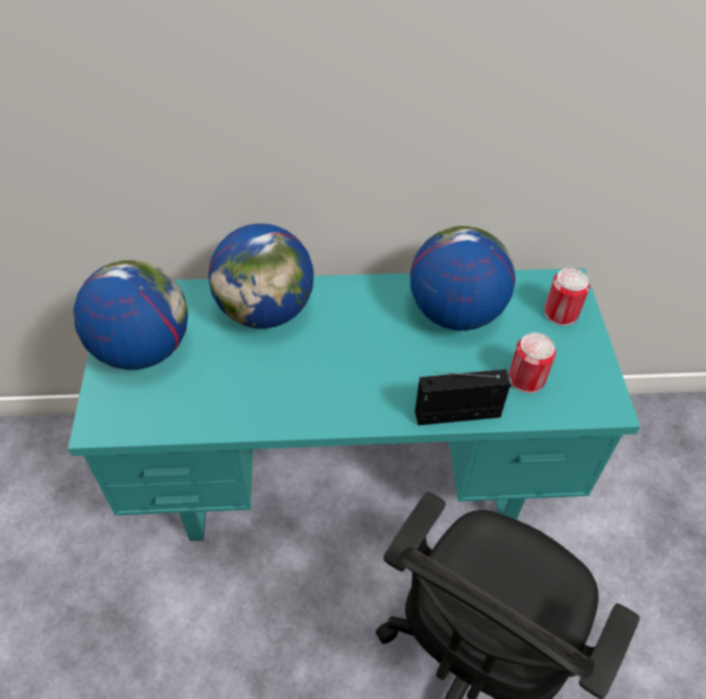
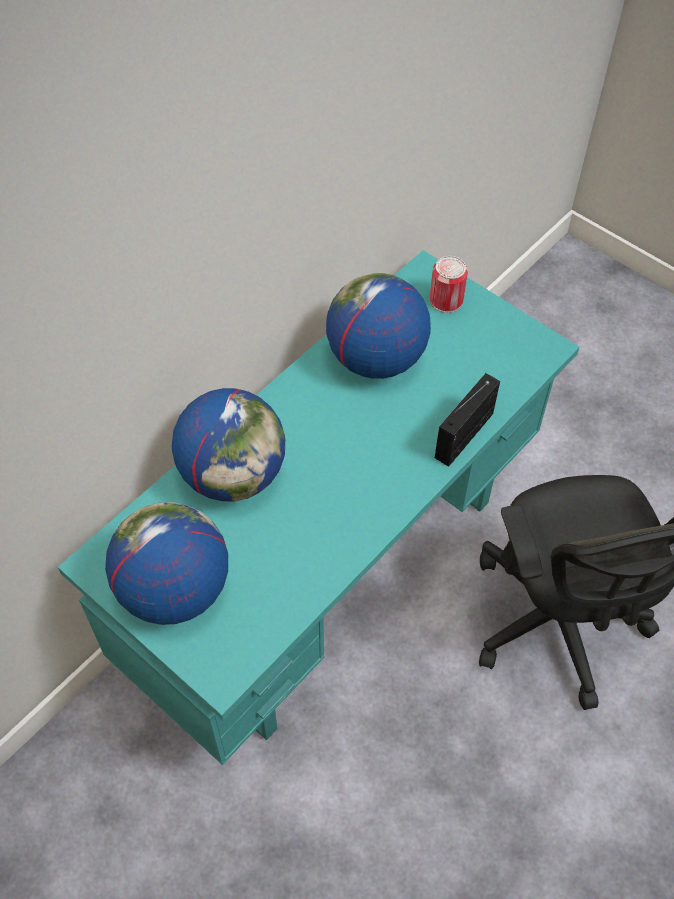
camera: 45 degrees left, 5 degrees up
can [509,333,556,393] -> none

